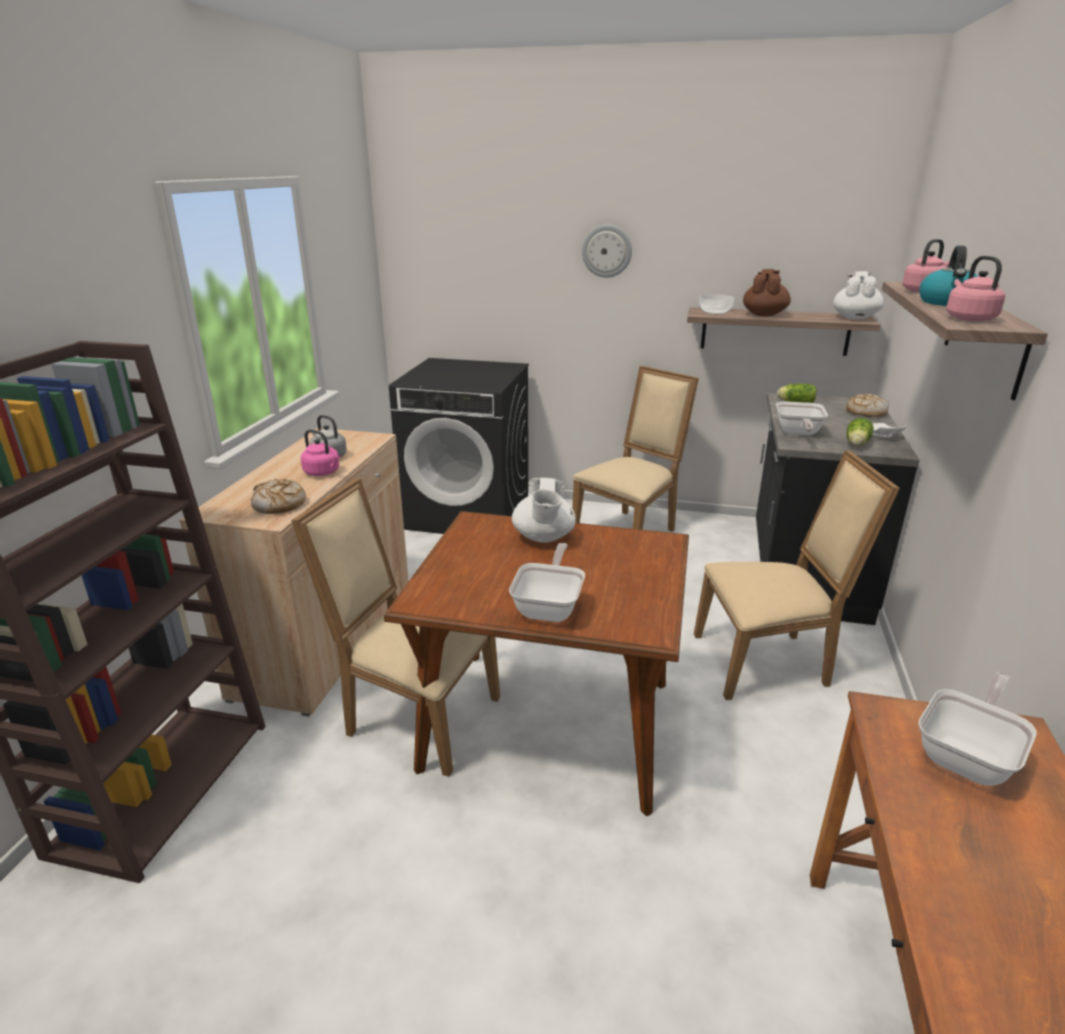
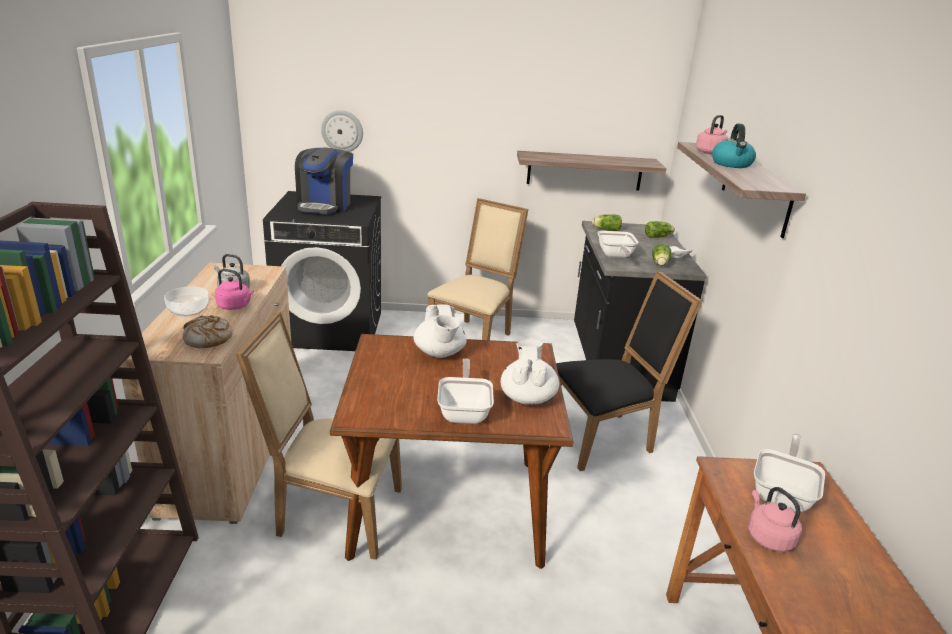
camera: 15 degrees left, 0 degrees up
wall clock [582,225,632,278] -> wall clock moved to [321,110,363,152]
beige chair [694,450,900,700] -> black chair [556,271,702,471]
bowl [699,294,734,314] -> bowl moved to [164,286,209,317]
brown teapot [743,269,791,316] -> none
white teapot [833,271,884,320] -> white teapot moved to [501,340,559,405]
bread [846,394,889,417] -> lettuce [645,221,675,238]
pink kettle [946,256,1005,322] -> pink kettle moved to [748,487,802,552]
none -> coffee machine [295,147,353,214]

